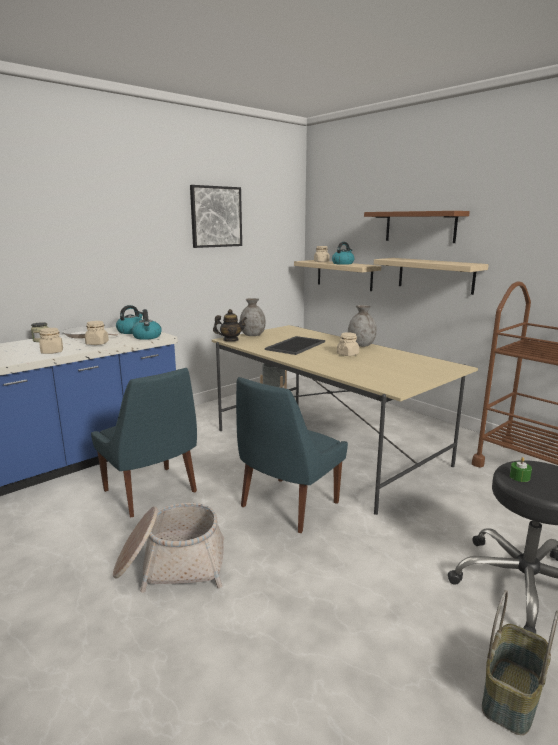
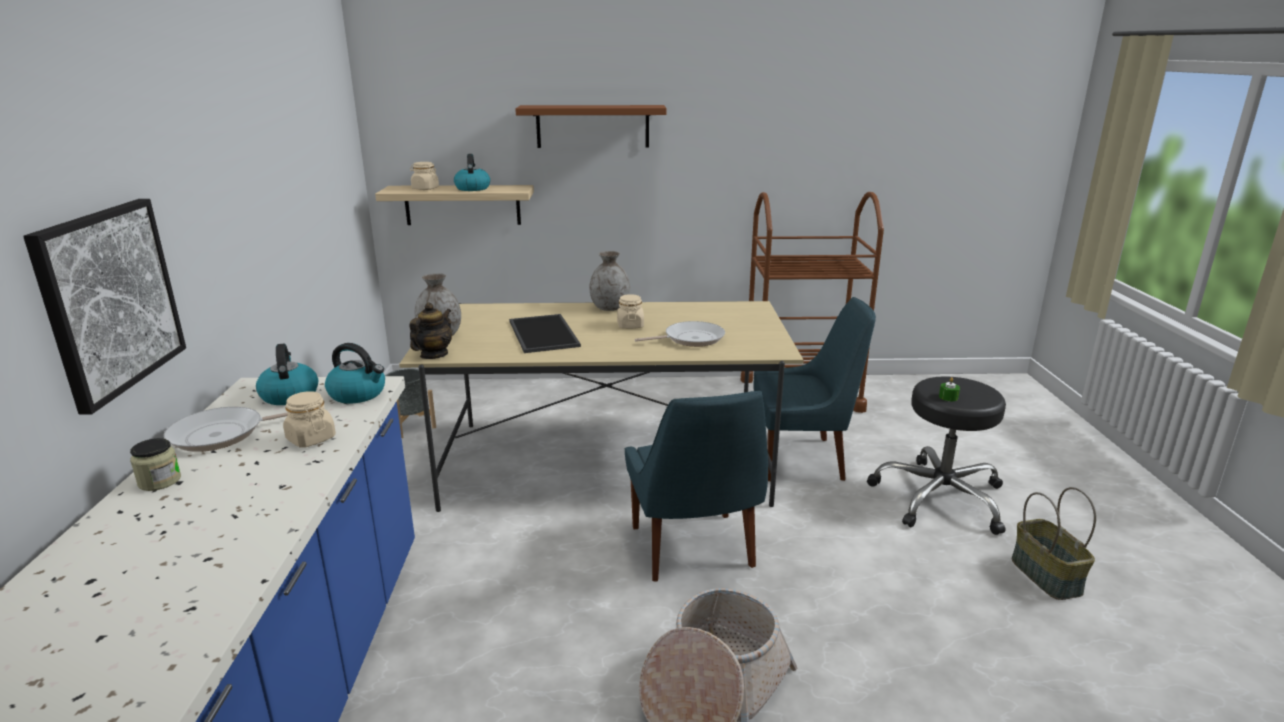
camera: 50 degrees left, 5 degrees up
beige jar [39,328,63,354] -> none
blue chair [91,368,197,518] -> blue chair moved to [753,297,876,481]
picture [190,185,242,248] -> picture moved to [23,199,186,415]
shelf [374,258,489,295] -> none
none -> frying pan [635,321,725,347]

